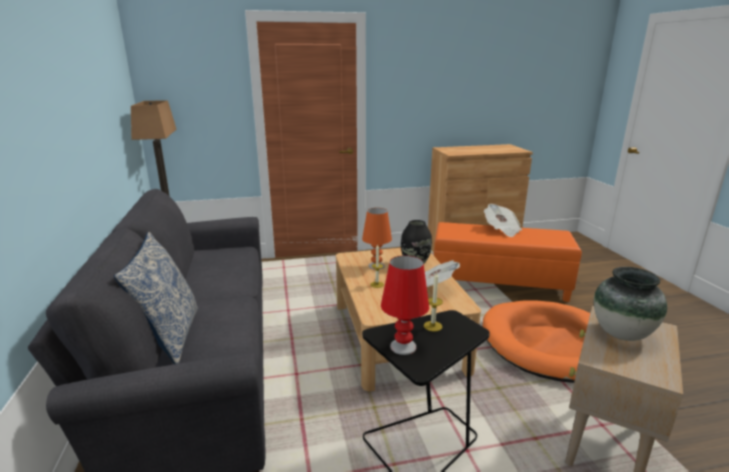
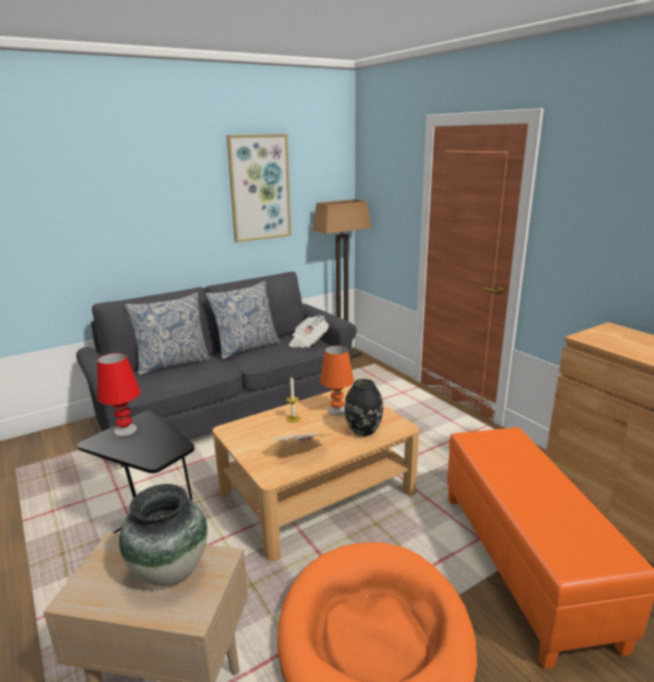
camera: 70 degrees right, 0 degrees up
candle [424,272,443,332] -> none
newspaper [484,204,522,237] -> newspaper moved to [289,315,329,348]
none -> pillow [206,281,281,360]
none -> picture [227,134,291,243]

